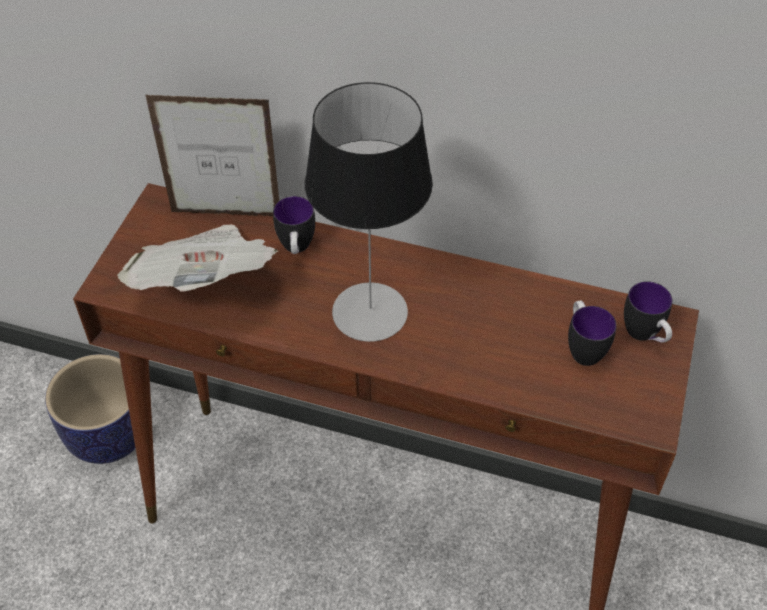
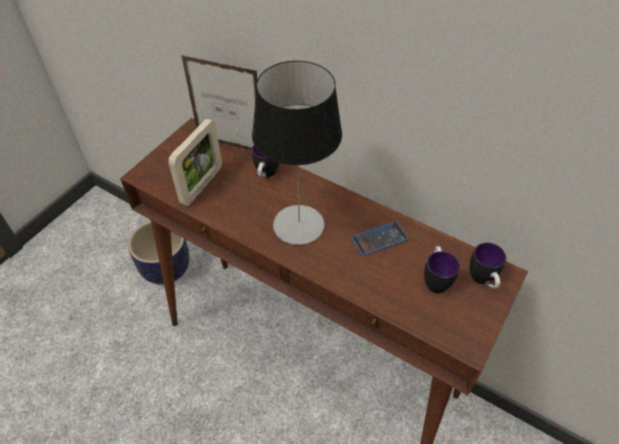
camera: 15 degrees right, 0 degrees up
newspaper [117,225,278,292] -> picture frame [168,119,222,206]
none -> phone [351,221,408,256]

